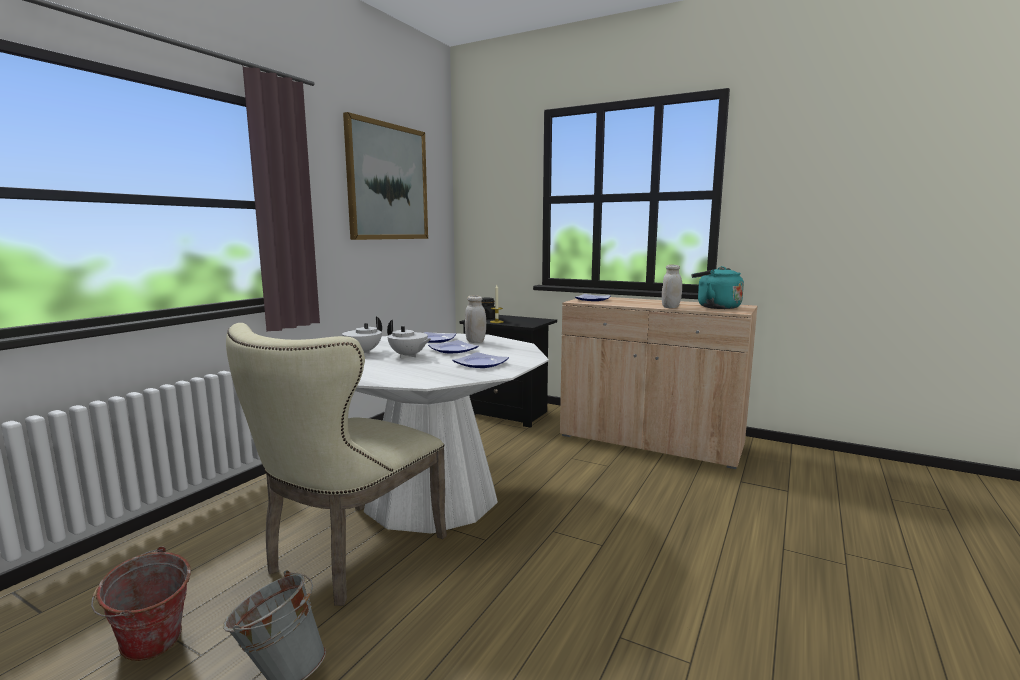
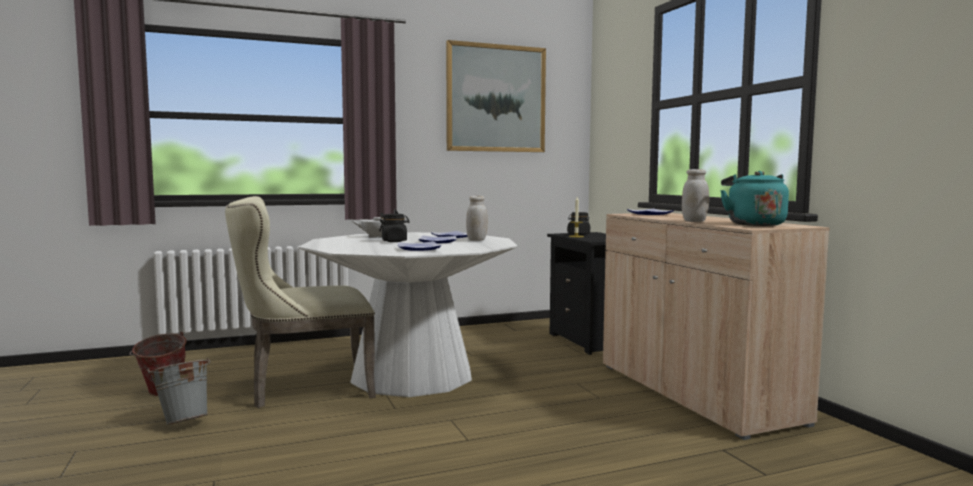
camera: 40 degrees right, 5 degrees down
white teapot [387,320,431,358] -> black jar [379,214,410,242]

